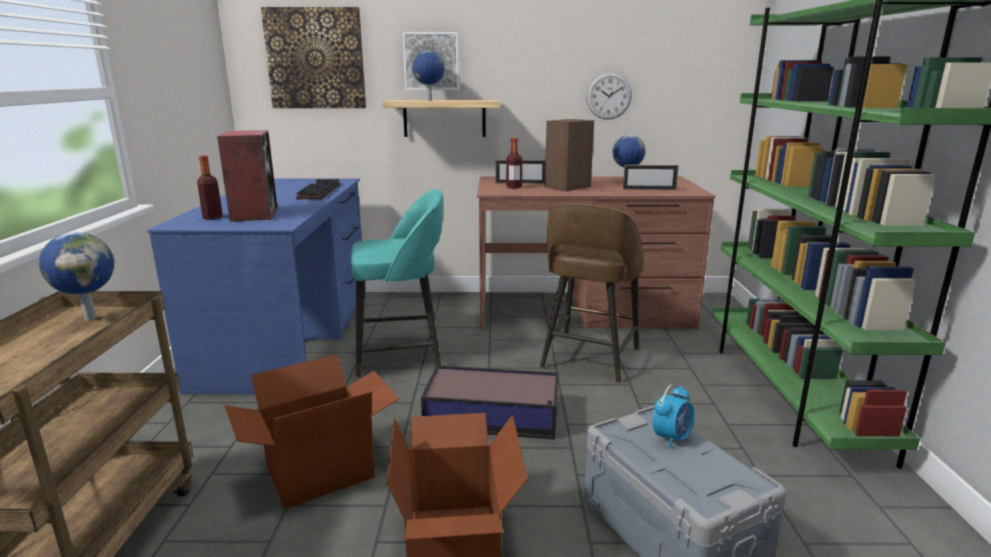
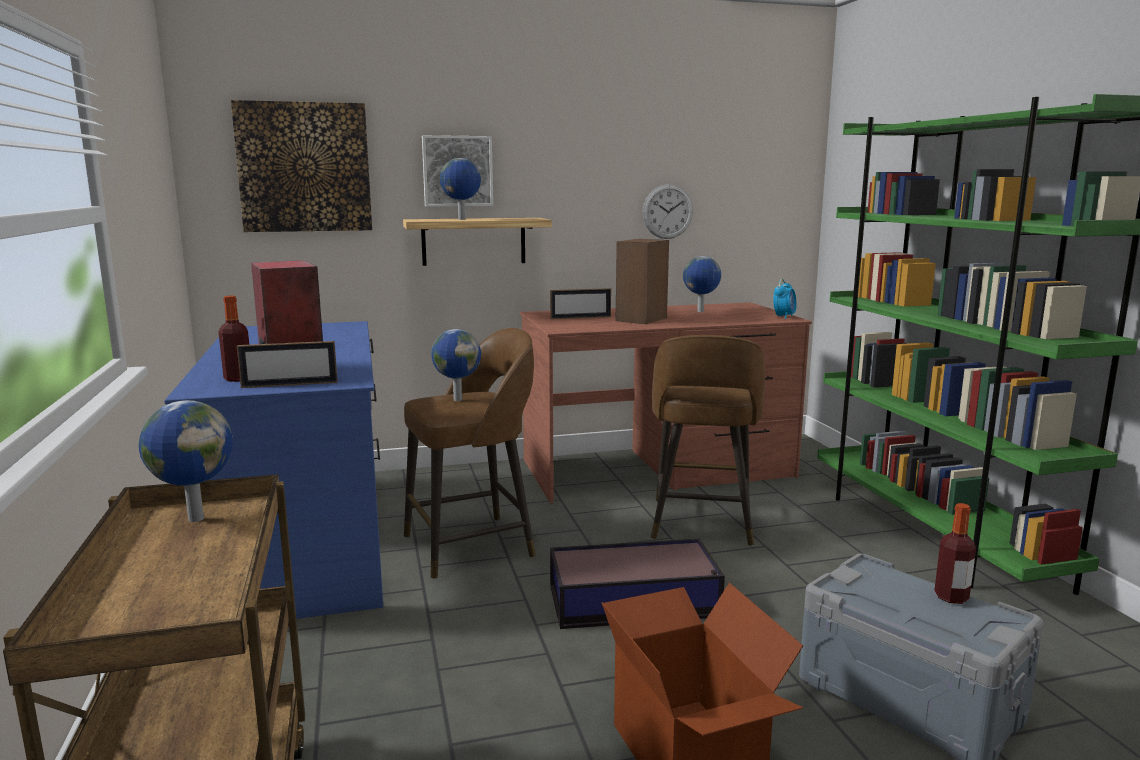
camera: 15 degrees left, 5 degrees down
cardboard box [225,354,399,509] -> none
keyboard [296,179,340,199] -> none
turquoise stool [351,189,443,378] -> brown stool [404,328,536,579]
bottle [506,138,522,189] -> bottle moved to [934,503,976,604]
picture frame [623,165,679,190] -> picture frame moved to [237,341,338,388]
alarm clock [652,384,694,449] -> alarm clock moved to [773,279,797,319]
none -> globe [431,329,481,401]

